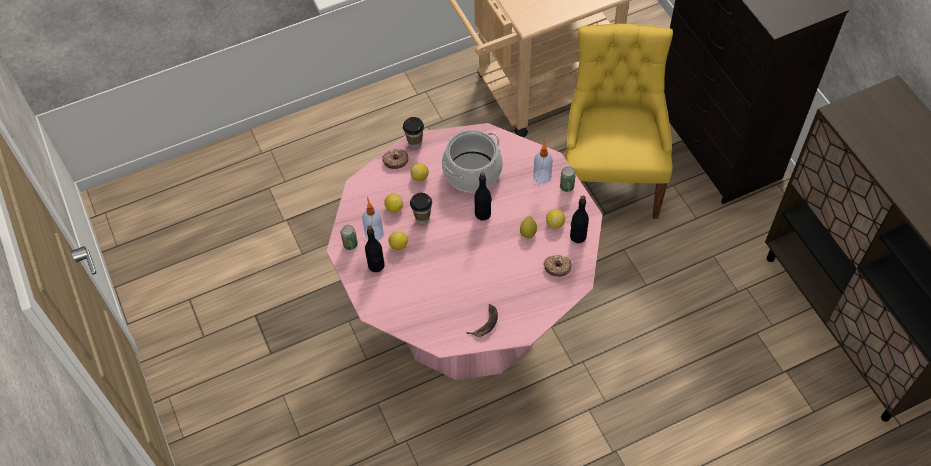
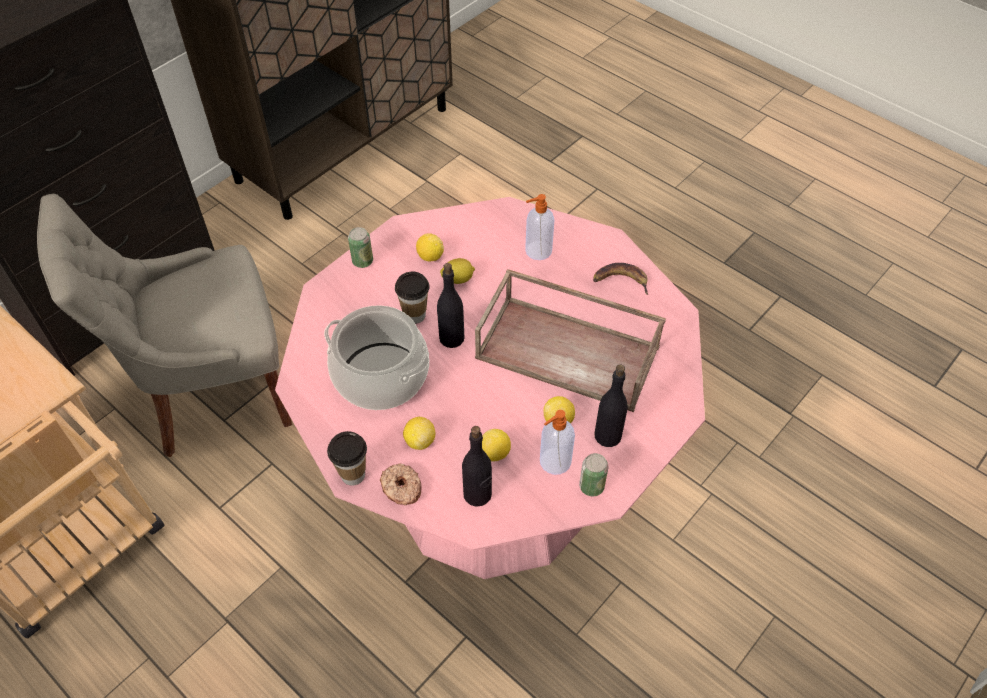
camera: 115 degrees left, 5 degrees down
cup [410,193,432,224] -> cup moved to [395,272,430,324]
soap dispenser [533,139,553,184] -> soap dispenser moved to [525,194,554,260]
donut [544,255,571,276] -> none
yellow chair [565,24,673,219] -> grey chair [37,194,292,457]
black bottle [570,196,589,243] -> black bottle moved to [462,426,492,507]
none -> brown tray [475,269,666,412]

